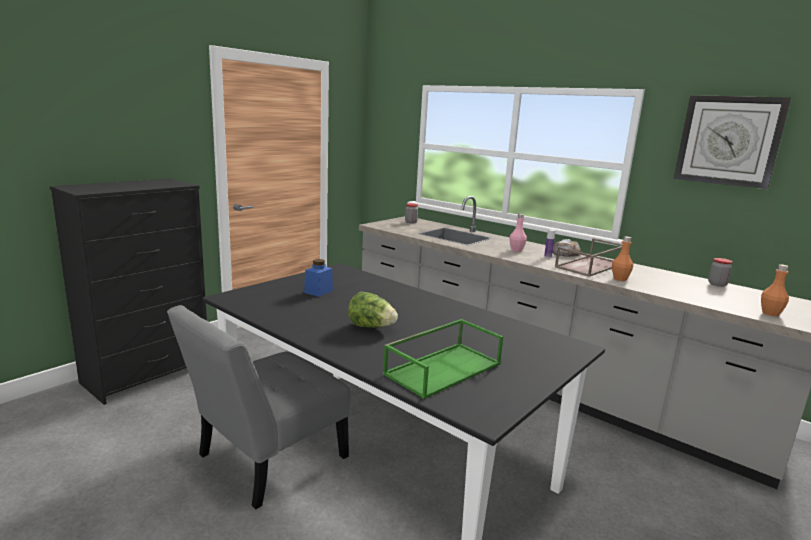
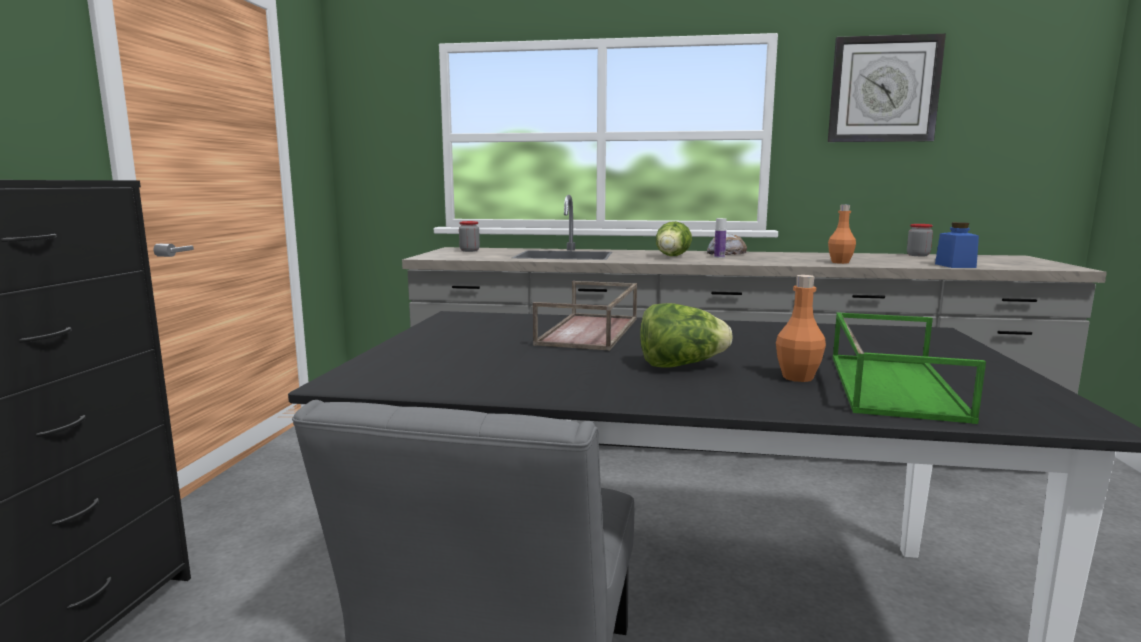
camera: 30 degrees left, 5 degrees down
blue jar [304,259,333,297] -> blue jar moved to [935,222,979,268]
pink bottle [510,214,527,252] -> lettuce [656,221,692,256]
brown tray [555,238,622,277] -> brown tray moved to [533,281,637,351]
orange bottle [761,264,789,316] -> orange bottle moved to [776,275,826,382]

